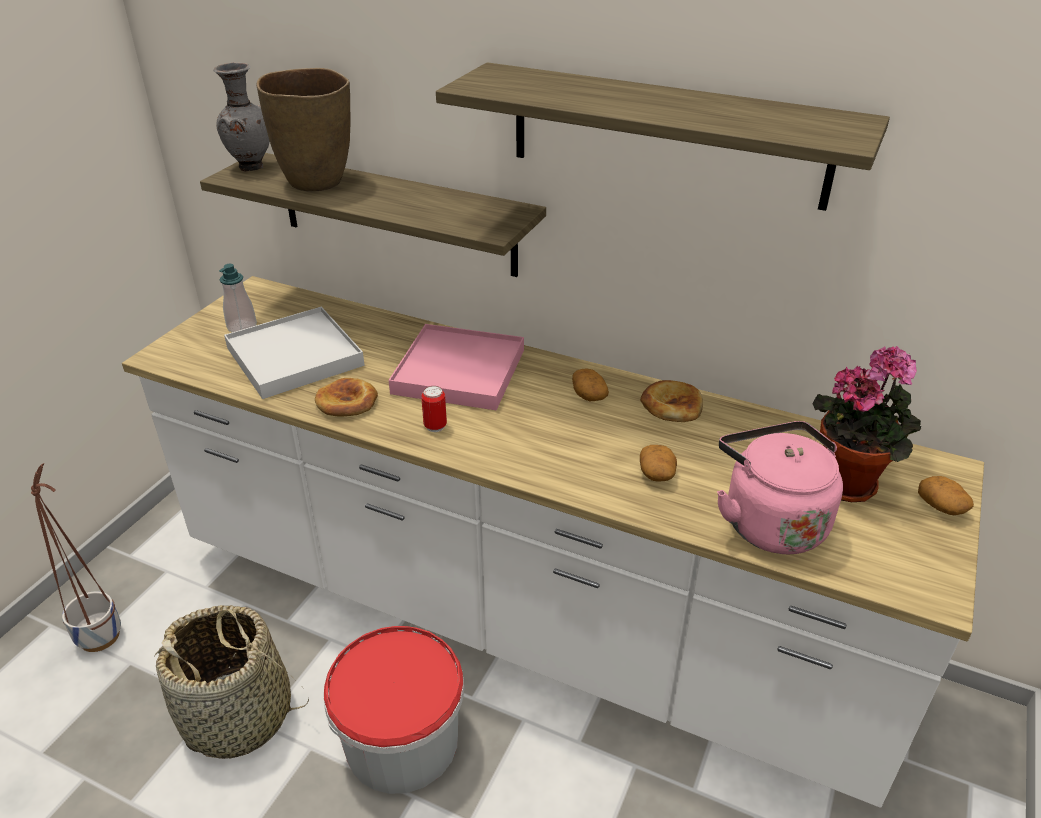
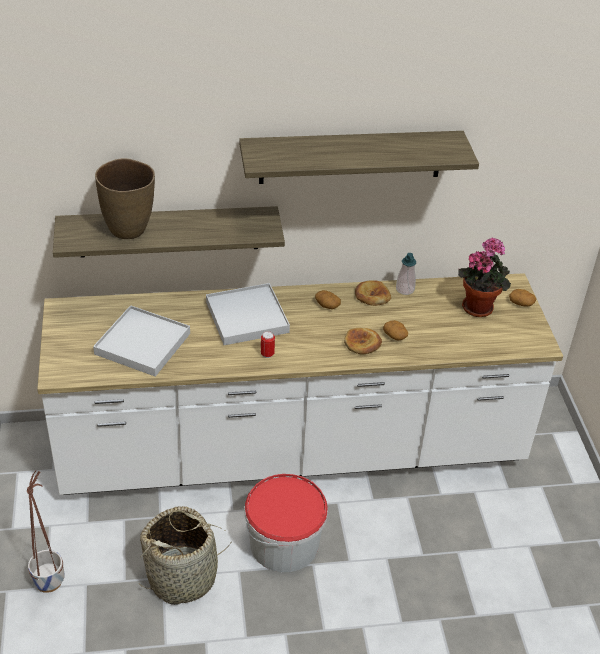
camera: 35 degrees left, 5 degrees up
grey vase [213,63,270,171] -> none
soap dispenser [219,264,257,332] -> soap dispenser moved to [396,253,416,295]
bread [315,378,378,417] -> bread moved to [344,328,382,355]
pink tray [389,324,524,410] -> white tray [206,283,290,345]
pink kettle [717,421,843,554] -> none

